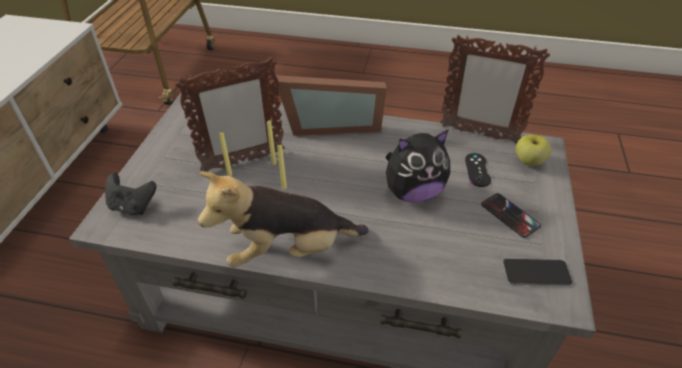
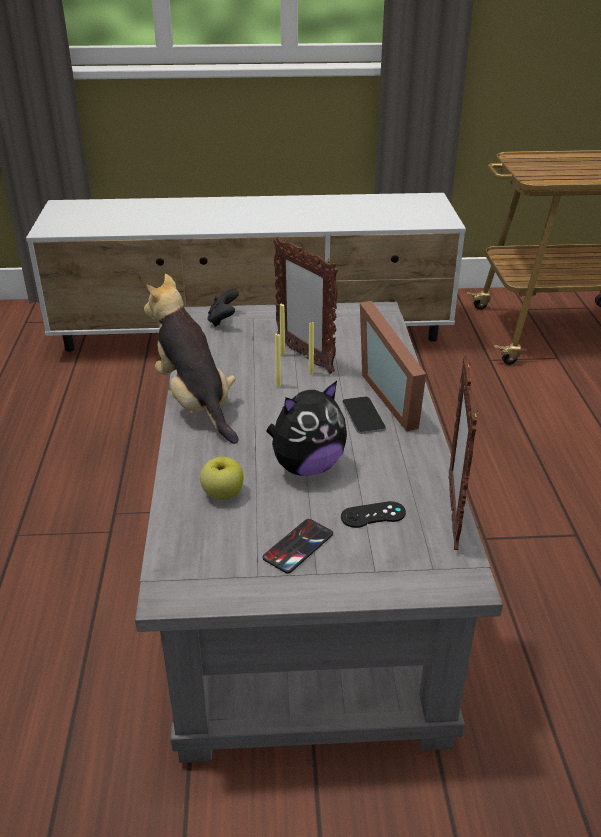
camera: 75 degrees right, 10 degrees down
plush toy [385,129,450,203] -> plush toy turned 90 degrees counterclockwise [266,381,347,476]
phone [503,259,572,286] -> phone moved to [342,397,386,434]
apple [516,135,551,166] -> apple moved to [200,457,244,500]

